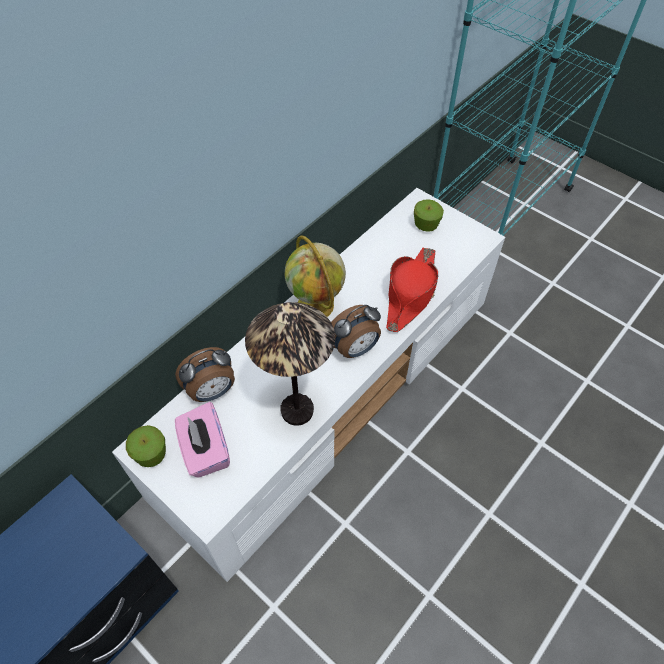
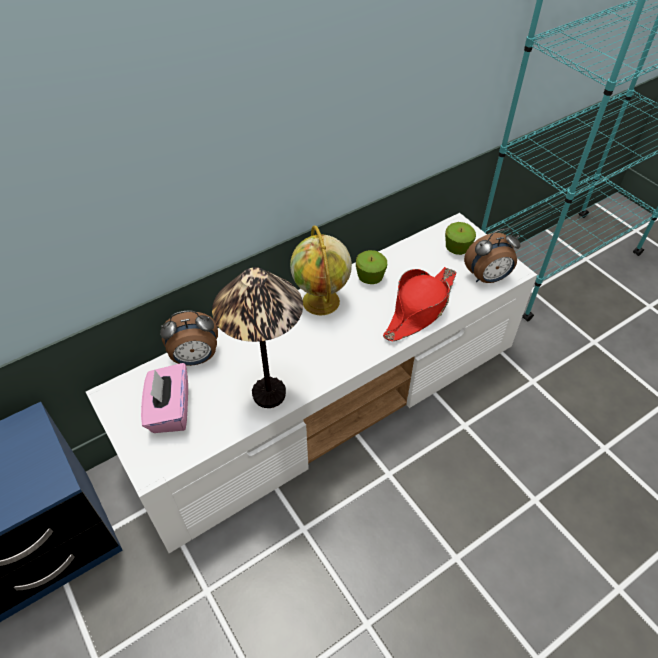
camera: 15 degrees right, 5 degrees down
apple [126,425,166,467] -> apple moved to [356,250,387,284]
alarm clock [331,305,381,358] -> alarm clock moved to [464,228,520,283]

